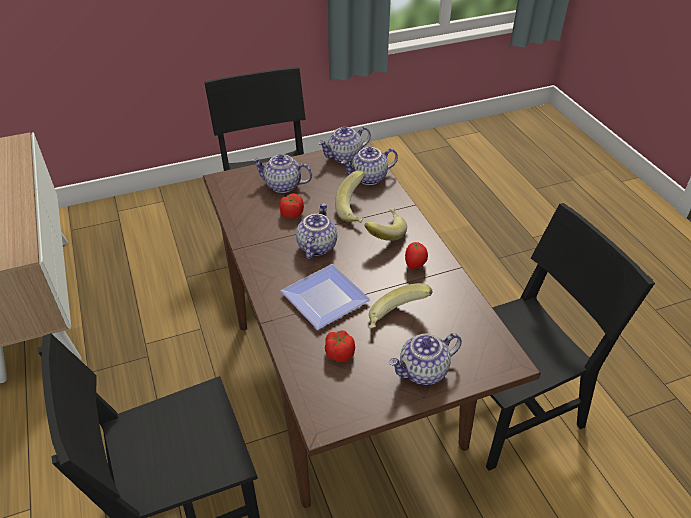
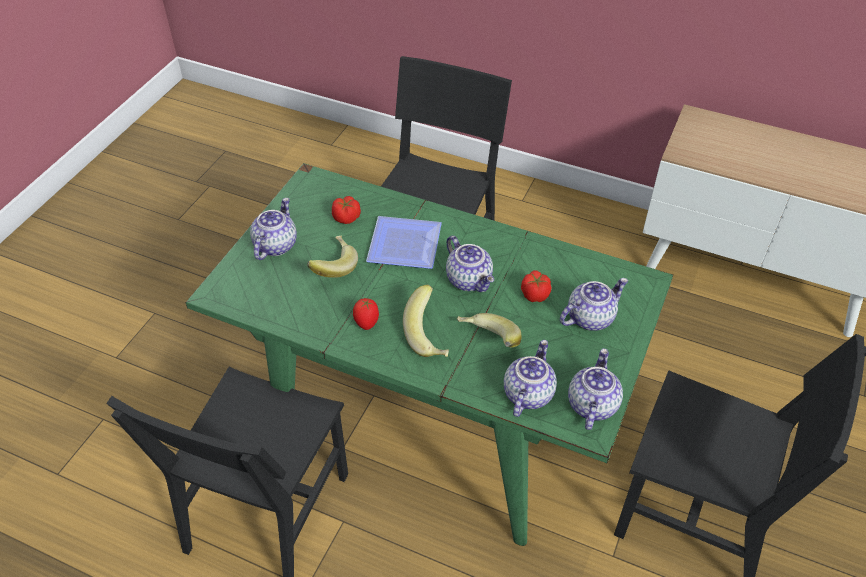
camera: 135 degrees right, 5 degrees up
brown dining table [203,141,541,508] -> green dining table [186,163,673,546]

